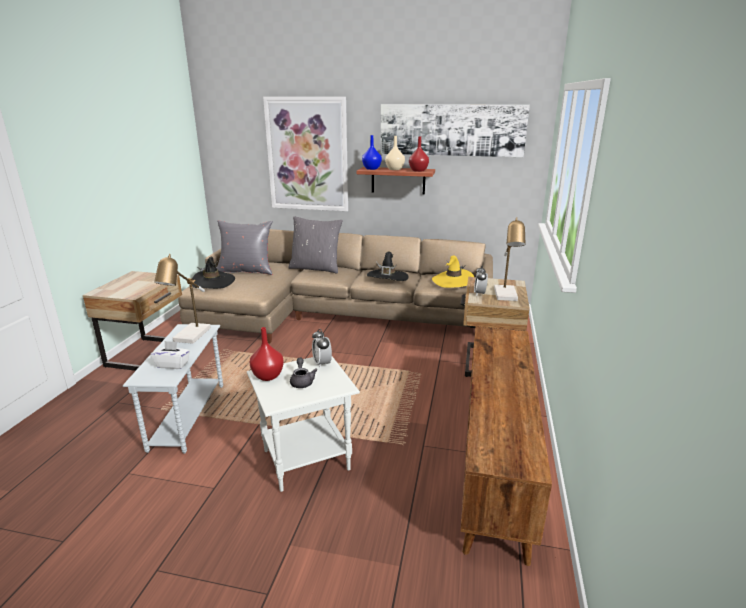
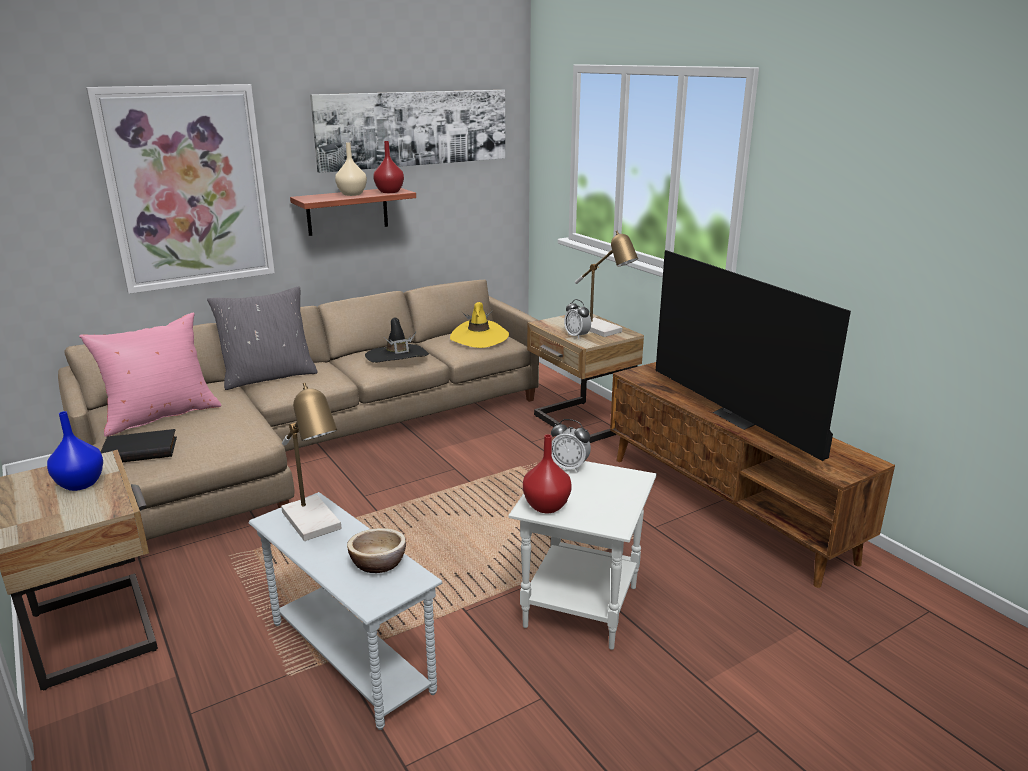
camera: 45 degrees left, 0 degrees up
white tissue box [151,341,190,369] -> bowl [347,528,406,573]
black hat [192,257,235,289] -> black book [100,429,177,462]
grey pillow [216,220,273,275] -> pink pillow [79,312,222,437]
grey teapot [290,358,318,388] -> none
blue vase [362,135,382,170] -> blue vase moved to [47,411,103,491]
none -> television [655,250,851,461]

